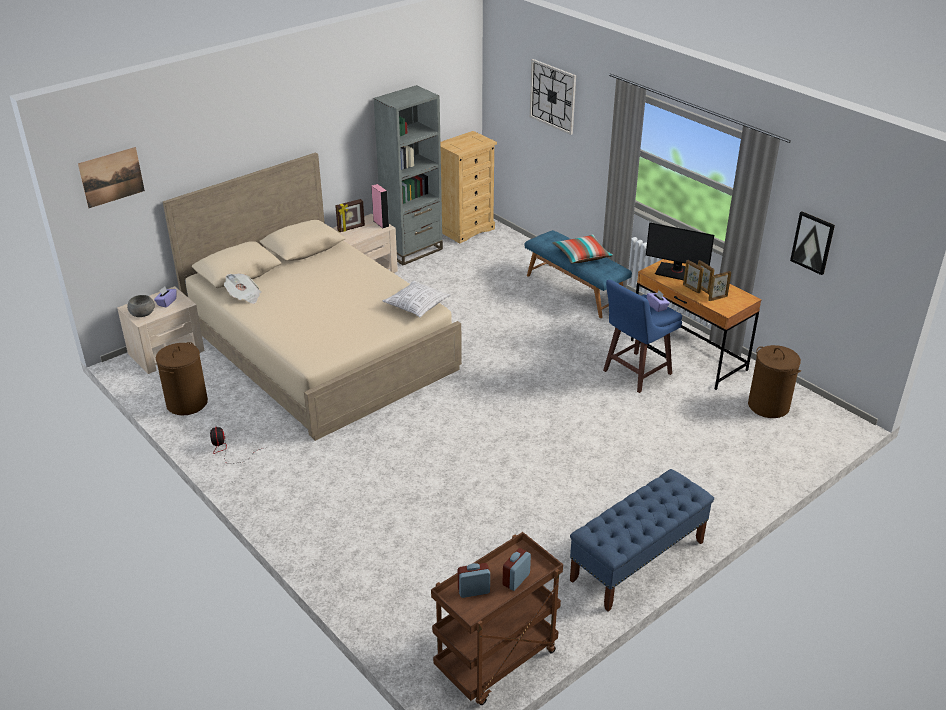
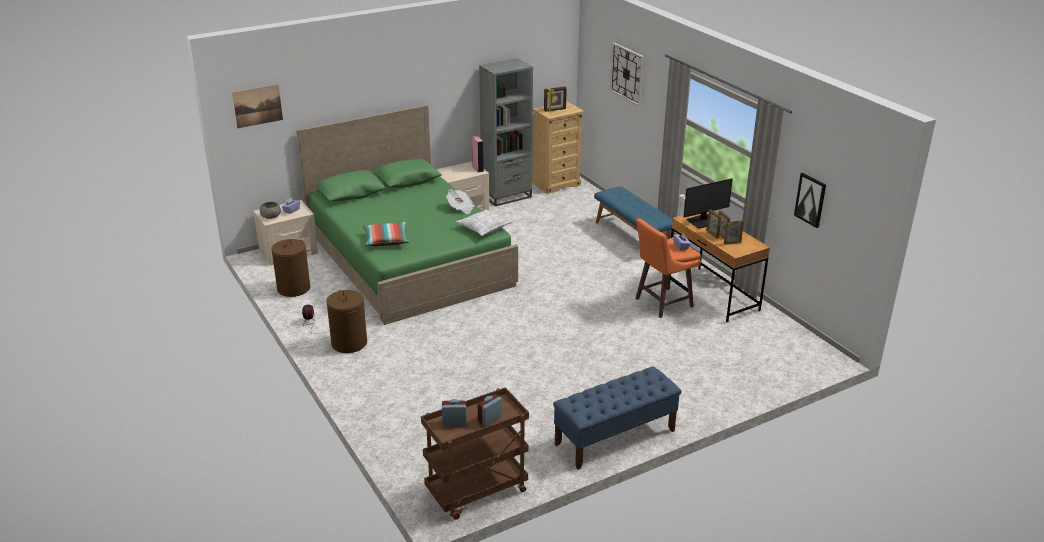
camera: 10 degrees right, 5 degrees down
beige bed [163,152,462,441] -> green bed [297,105,518,325]
newspaper [224,274,262,304] -> newspaper moved to [446,189,475,214]
picture frame [335,199,365,232] -> picture frame moved to [544,87,567,112]
pillow [553,234,613,263] -> pillow moved to [363,222,409,246]
blue stool [603,280,682,393] -> orange stool [635,218,701,318]
monitor [646,222,714,280] -> monitor turned 60 degrees counterclockwise [684,178,733,229]
brown laundry basket [748,345,801,418] -> brown laundry basket moved to [326,290,367,353]

